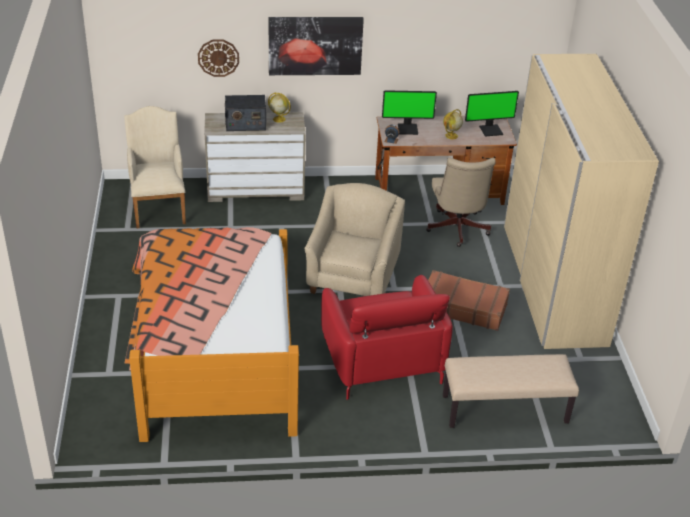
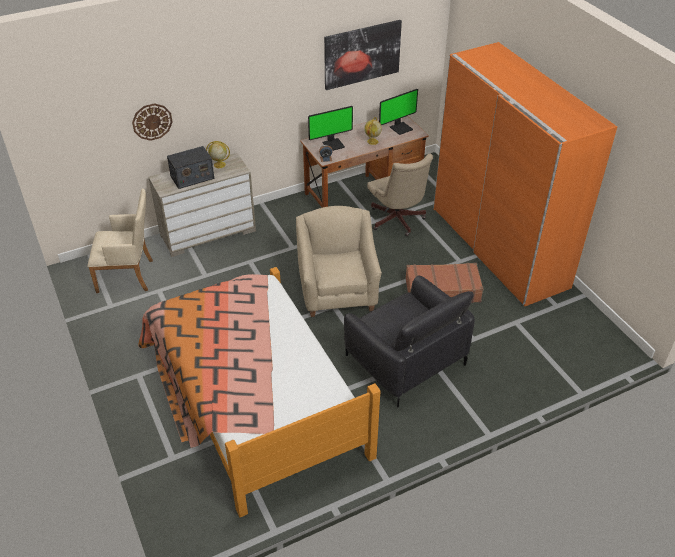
camera: 20 degrees left, 5 degrees up
beige armchair [124,106,186,228] -> beige armchair turned 120 degrees clockwise [88,189,153,293]
picture [269,17,364,75] -> picture moved to [324,20,402,90]
red armchair [321,275,453,400] -> black armchair [344,275,475,408]
beige bench [443,354,579,428] -> none
beige wardrobe [504,54,659,349] -> orange wardrobe [433,42,617,306]

